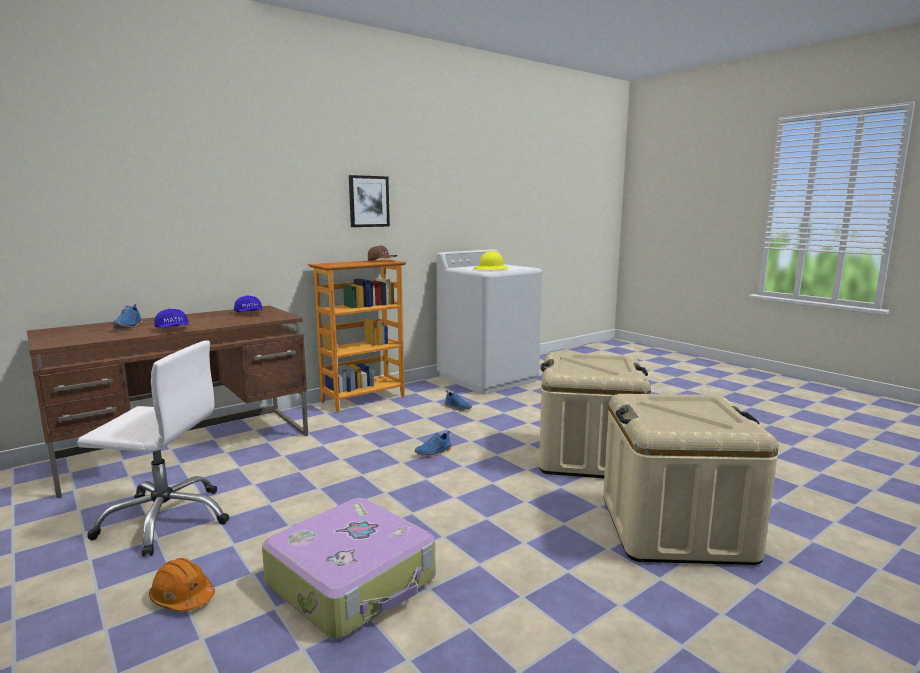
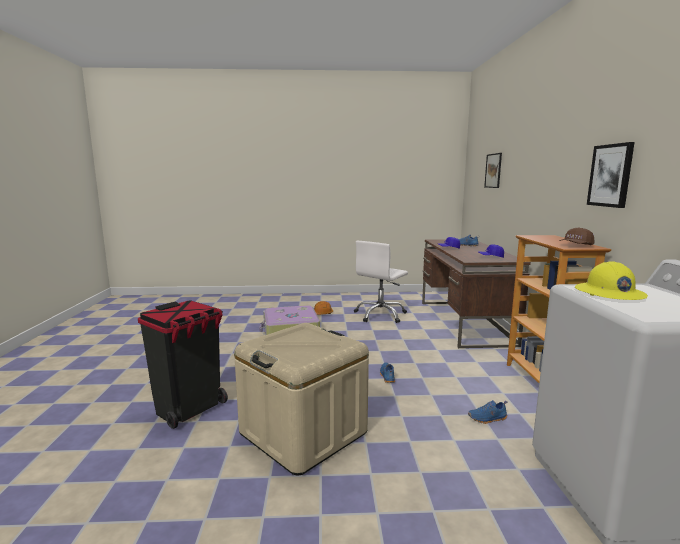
camera: 125 degrees right, 0 degrees up
beige storage box [603,394,779,565] -> black trash can [138,300,228,429]
none -> picture [484,153,502,188]

